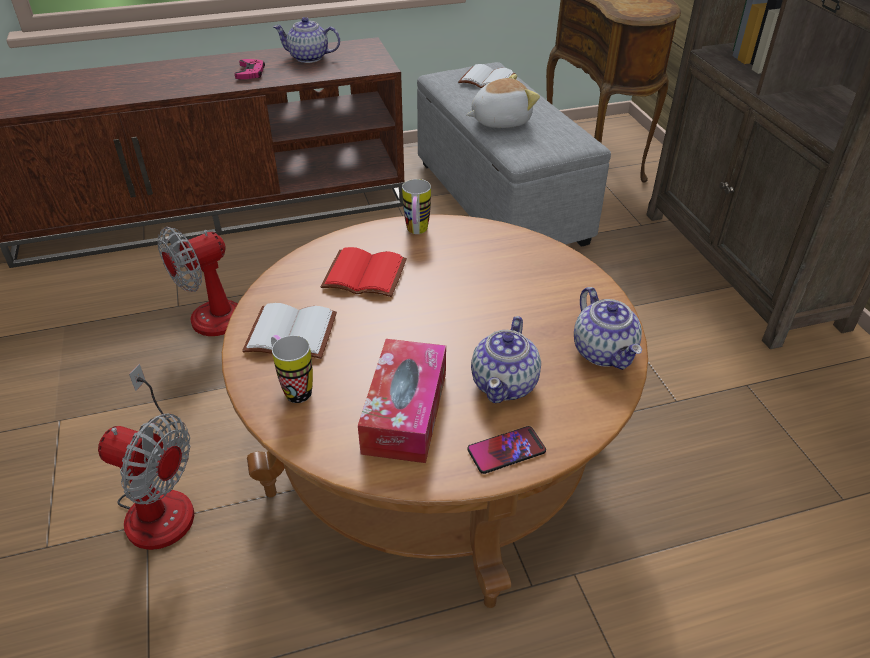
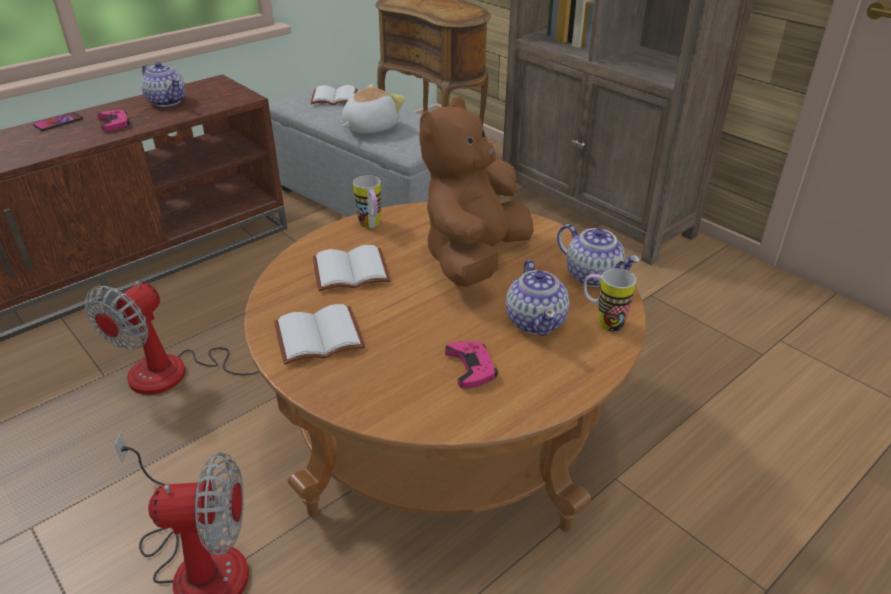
camera: 25 degrees left, 5 degrees down
mug [271,335,313,403] -> mug moved to [584,269,636,331]
teapot [273,17,340,63] -> teapot turned 120 degrees counterclockwise [141,62,186,107]
red book [321,247,407,297] -> white book [313,245,391,291]
tissue box [358,339,446,463] -> pink game controller [445,341,498,389]
phone [467,426,546,474] -> phone moved to [33,112,83,131]
none -> brown plush toy [419,97,534,287]

